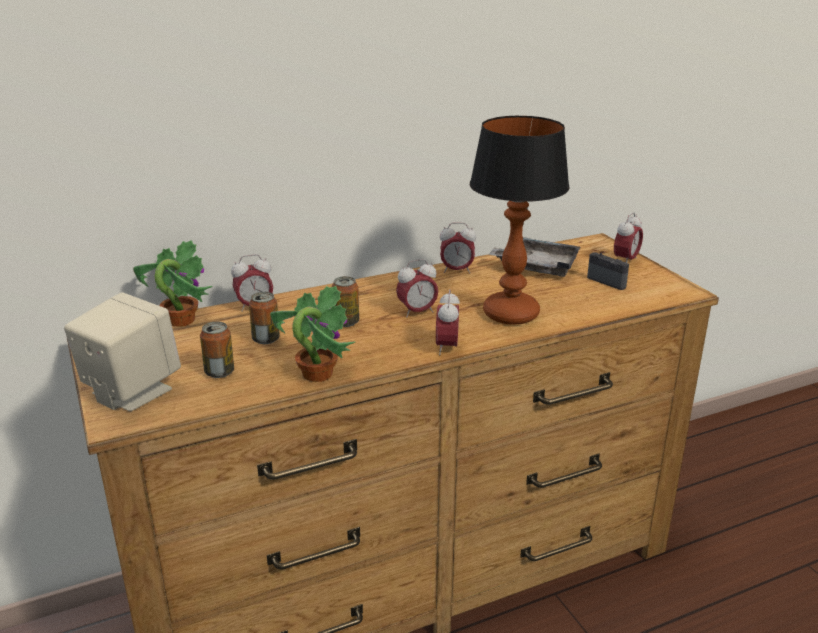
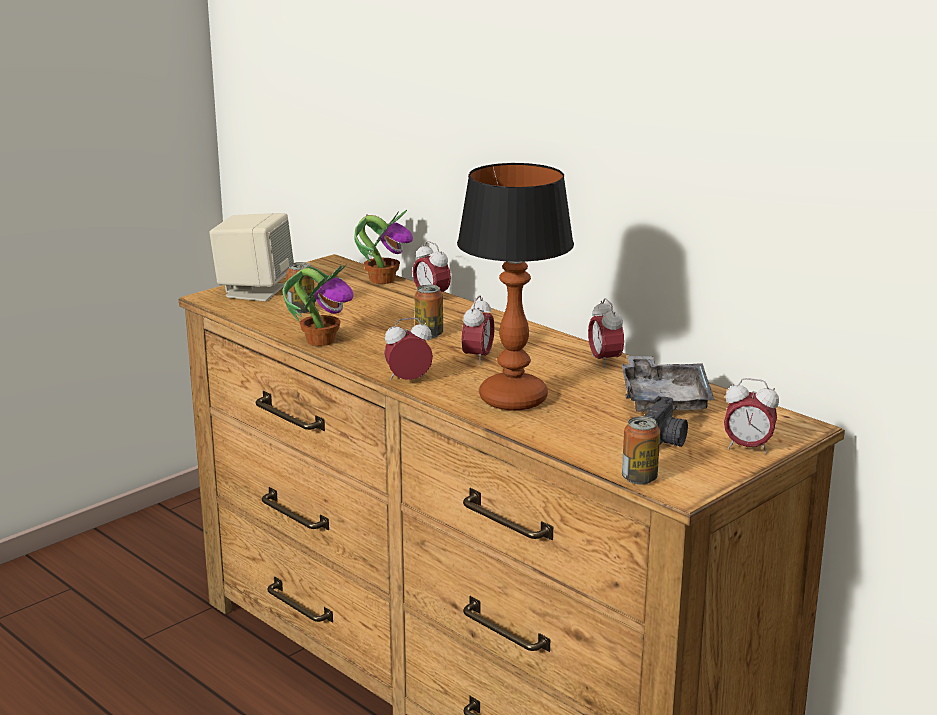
camera: 70 degrees right, 5 degrees down
can [249,292,280,344] -> can moved to [622,416,660,485]
alarm clock [396,259,438,317] -> alarm clock turned 120 degrees counterclockwise [462,295,495,365]

